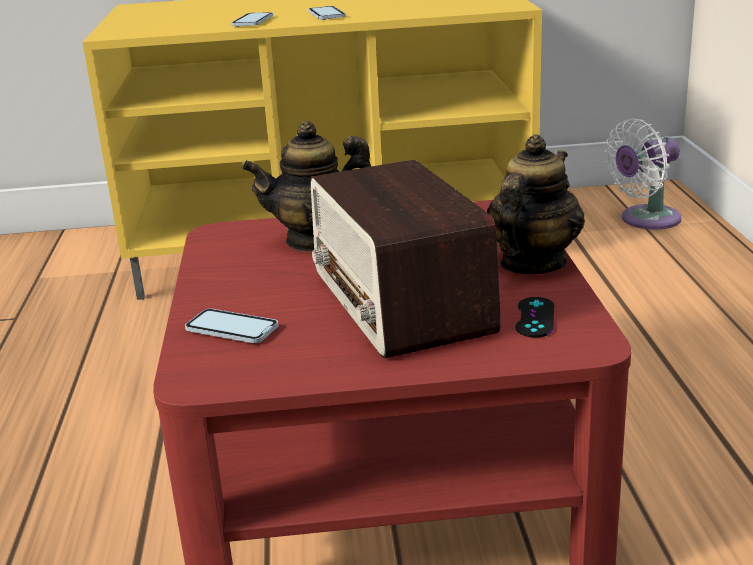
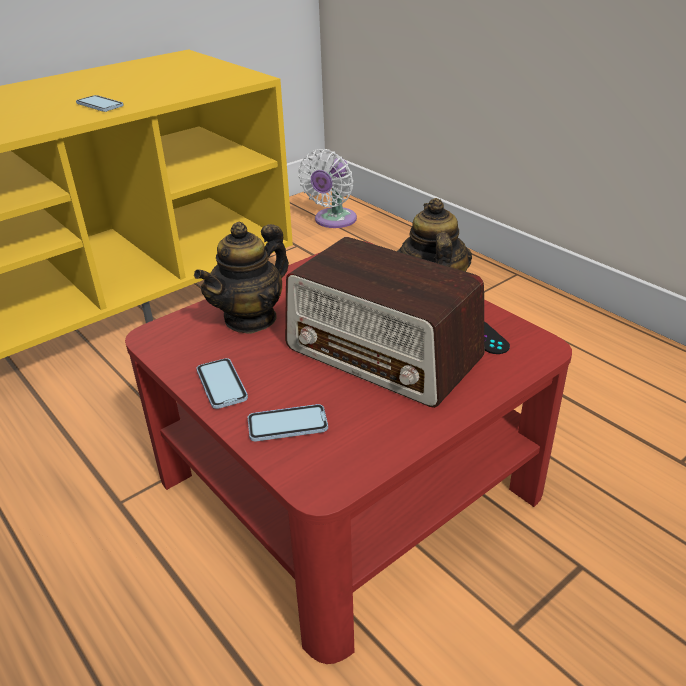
camera: 35 degrees left, 10 degrees up
phone [231,12,273,27] -> phone moved to [196,358,248,409]

